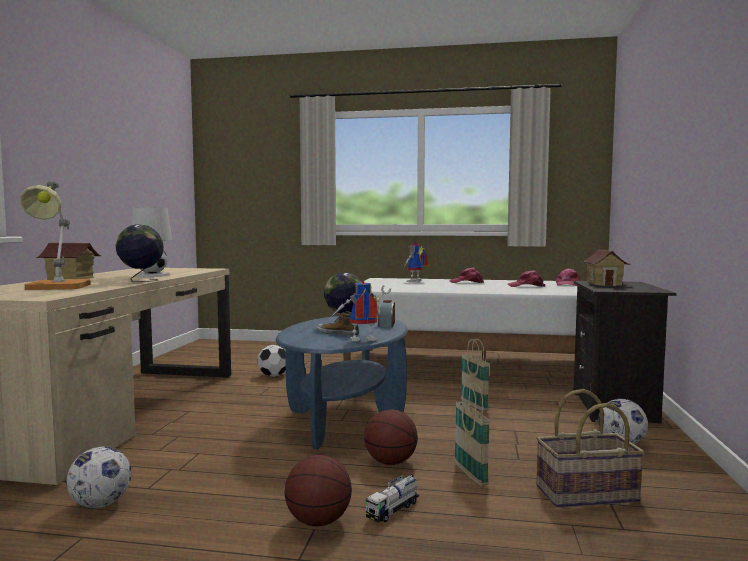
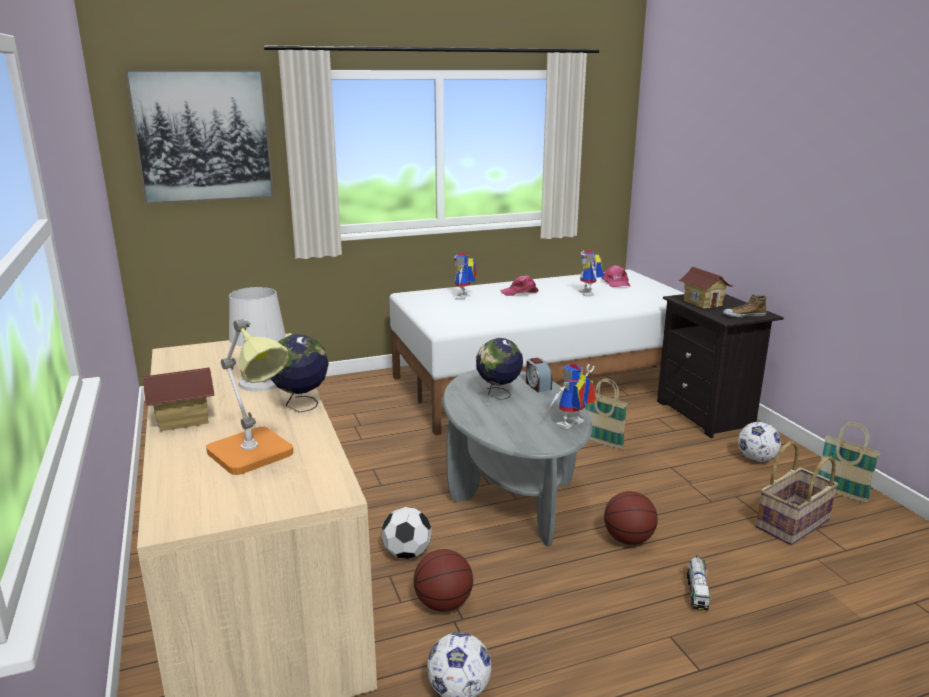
camera: 30 degrees left, 15 degrees up
football [257,345,286,377] -> football moved to [381,507,432,559]
blue coffee table [276,316,408,449] -> grey coffee table [442,369,592,546]
basketball [285,455,352,526] -> basketball moved to [414,549,473,612]
shoe [316,311,359,335] -> shoe moved to [723,295,766,318]
basket [454,382,490,486] -> basket moved to [818,422,880,502]
pink cap [508,270,545,287] -> toy robot [579,250,604,296]
none -> picture [124,69,275,205]

